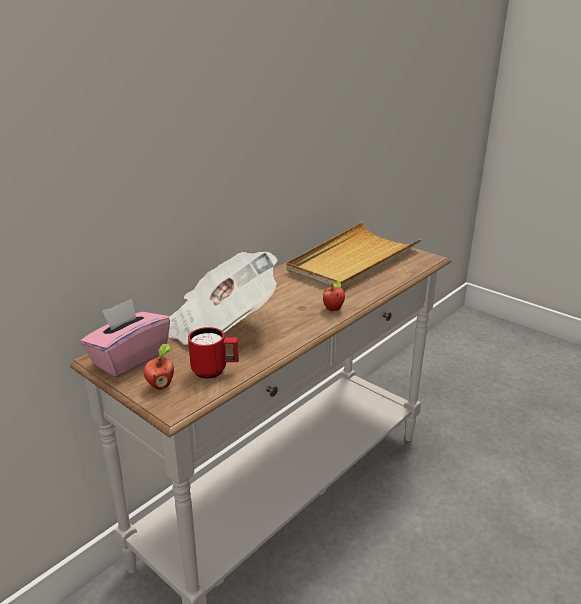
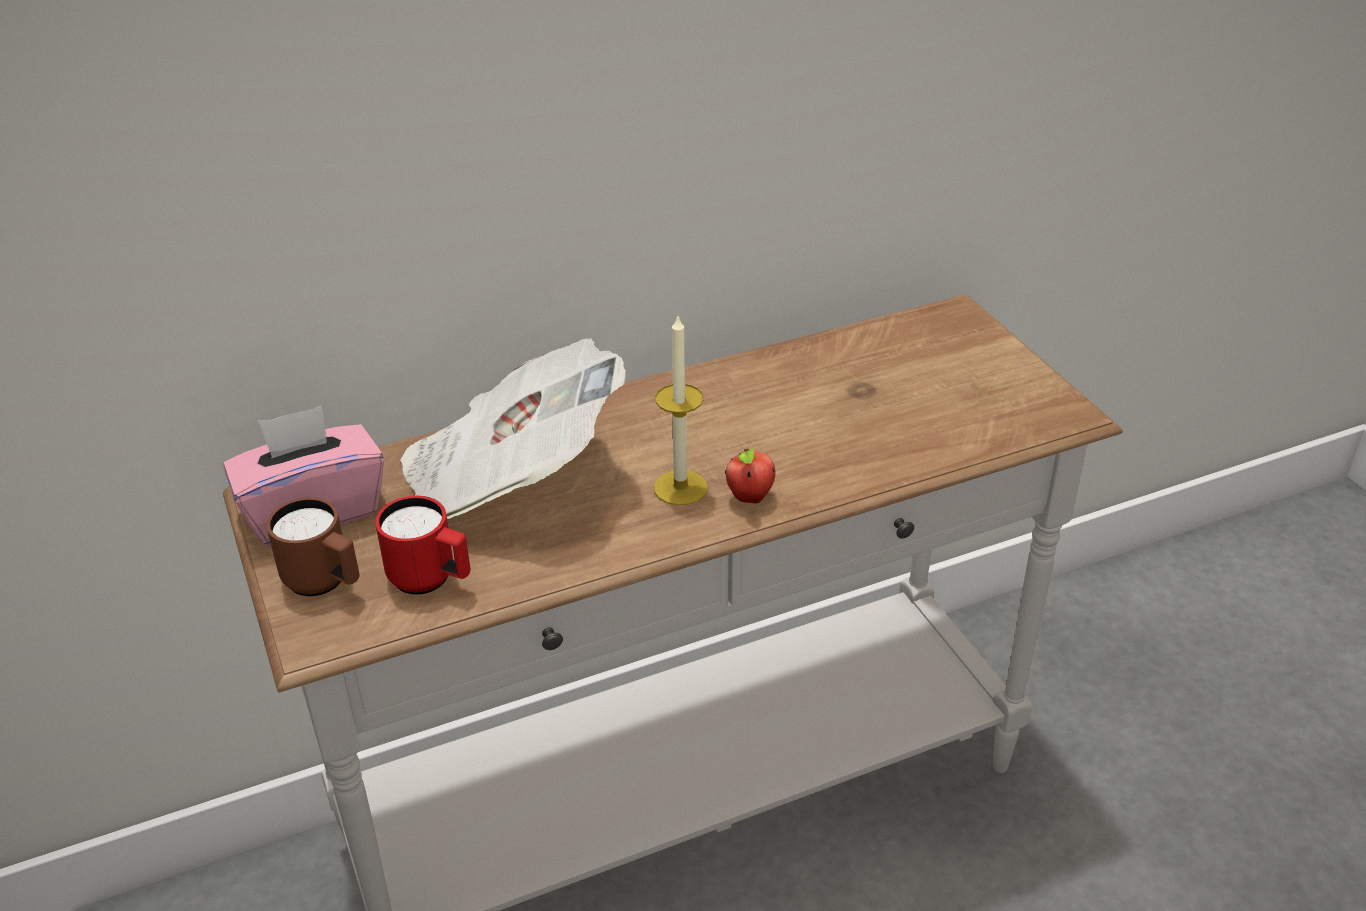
camera: 25 degrees right, 10 degrees up
apple [144,344,174,390] -> brown mug [266,497,360,596]
beige tray [286,222,422,291] -> none
none -> candle [654,314,708,506]

